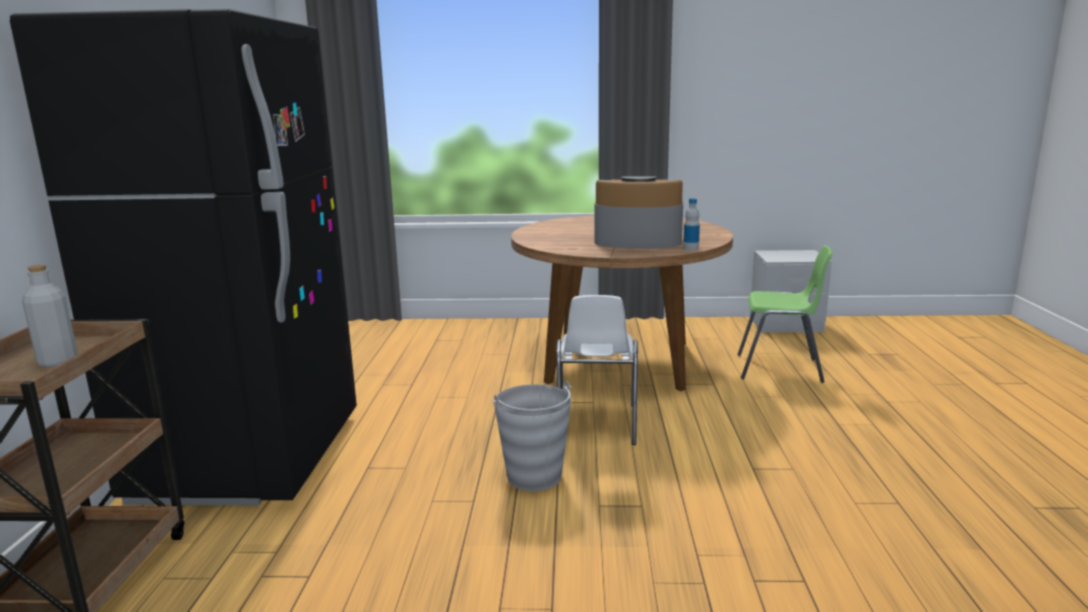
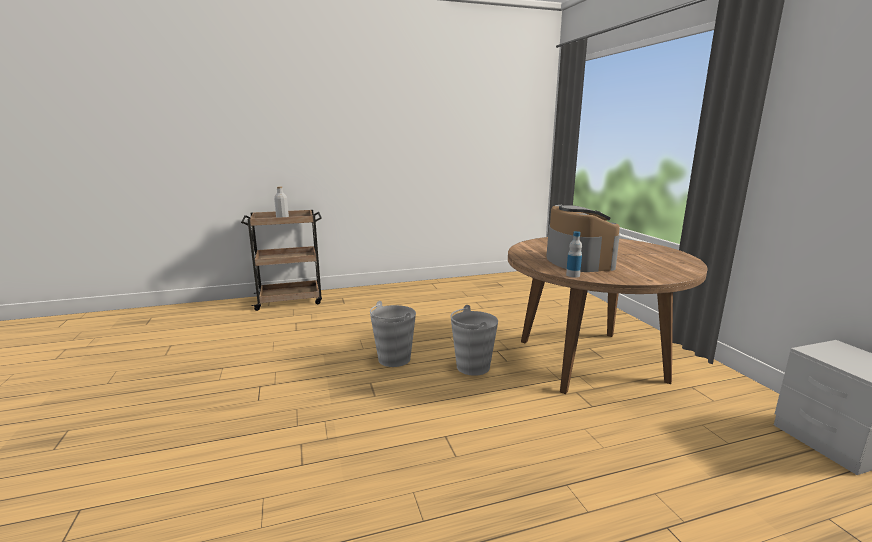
camera: 70 degrees right, 0 degrees up
black fridge [10,9,357,505] -> none
white chair [556,295,638,445] -> grey bucket [450,305,498,376]
green chair [737,246,833,383] -> none

